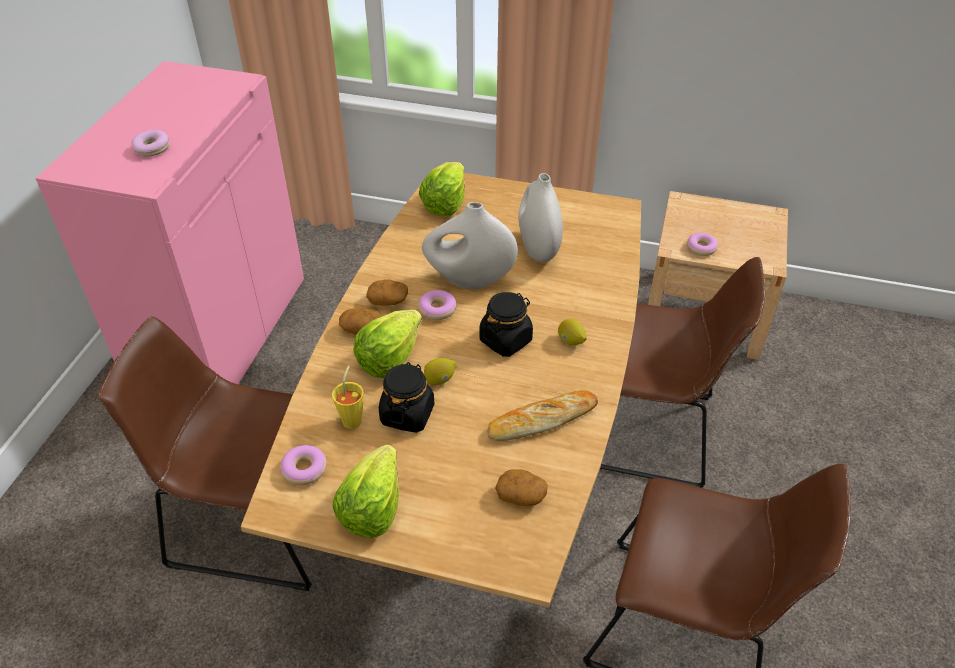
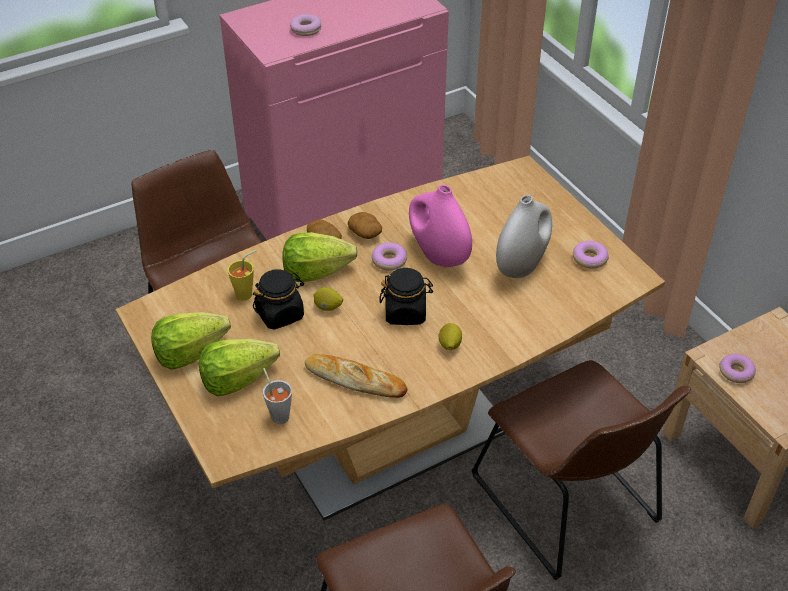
camera: 45 degrees right, 0 degrees up
donut [280,445,327,485] -> donut moved to [573,241,609,269]
lettuce [419,162,465,216] -> lettuce moved to [199,339,280,396]
white vase [422,202,518,289] -> pink vase [409,185,472,267]
potato [495,469,548,506] -> grey cup [263,368,292,424]

